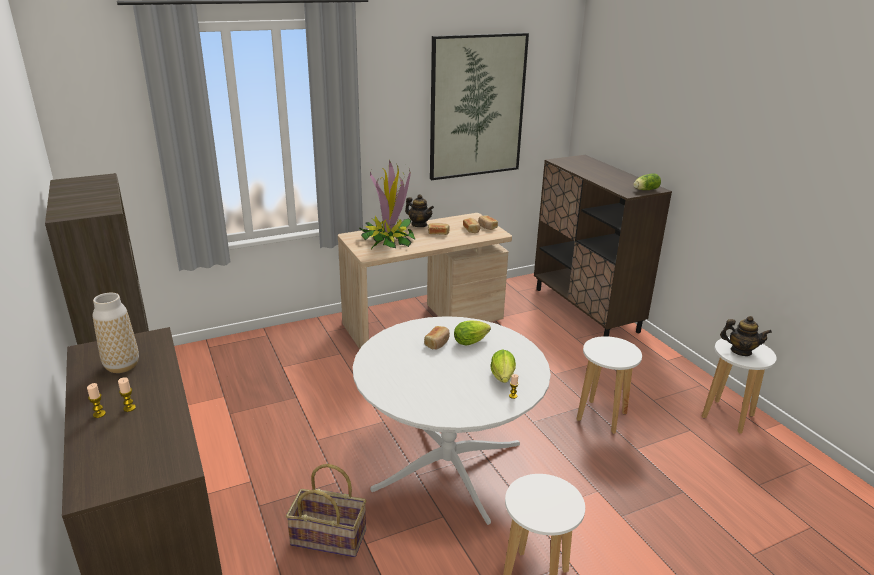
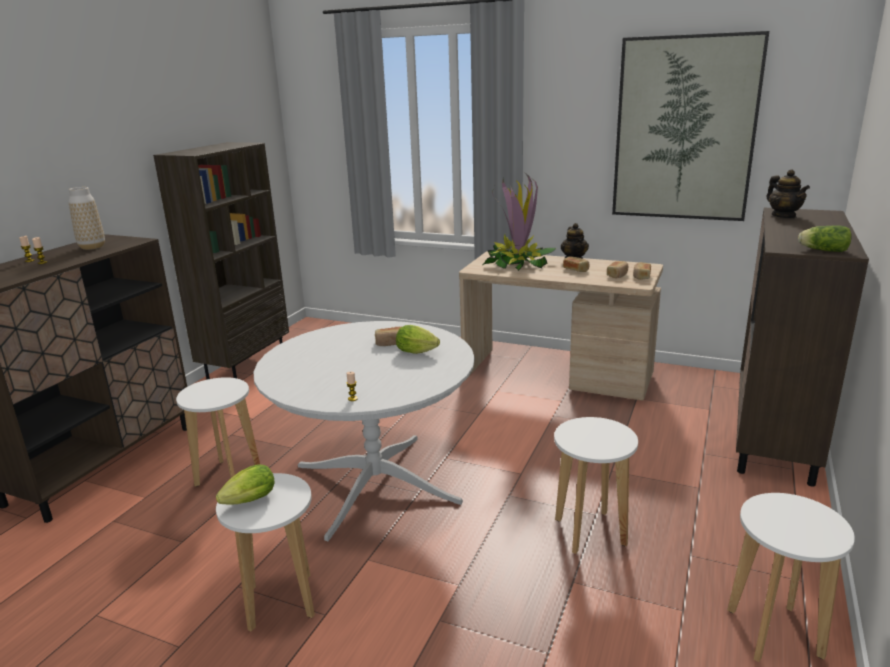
camera: 50 degrees right, 5 degrees down
basket [286,464,366,557] -> white stool [176,377,260,487]
lettuce [490,349,516,383] -> lettuce moved to [216,465,275,504]
teapot [720,316,772,356] -> teapot moved to [767,169,810,218]

